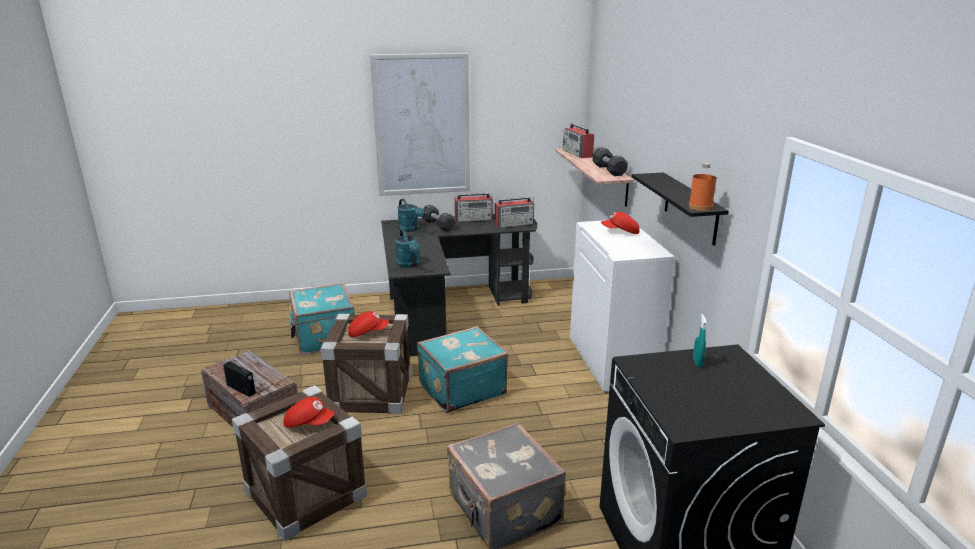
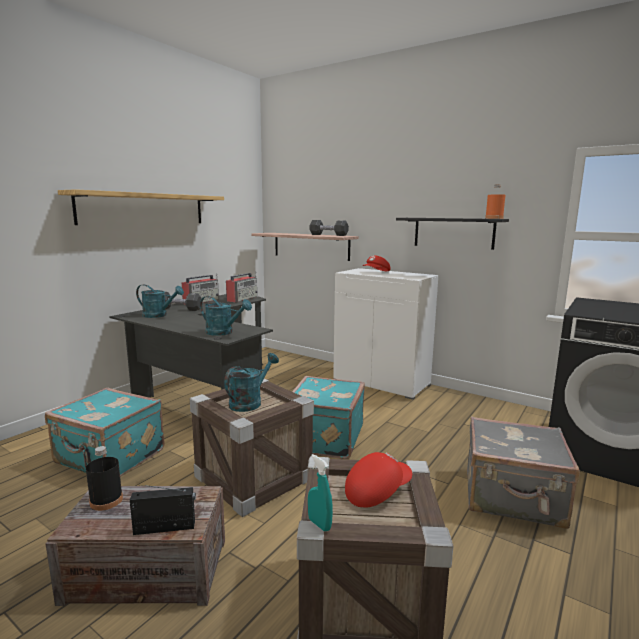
camera: 45 degrees left, 10 degrees down
red cap [348,311,389,337] -> turquoise watering can [224,353,279,412]
picture [370,53,470,196] -> shelf [58,189,224,225]
radio [562,123,594,158] -> none
turquoise spray bottle [693,314,707,367] -> turquoise spray bottle moved to [308,454,333,532]
none -> black bottle [86,446,123,511]

